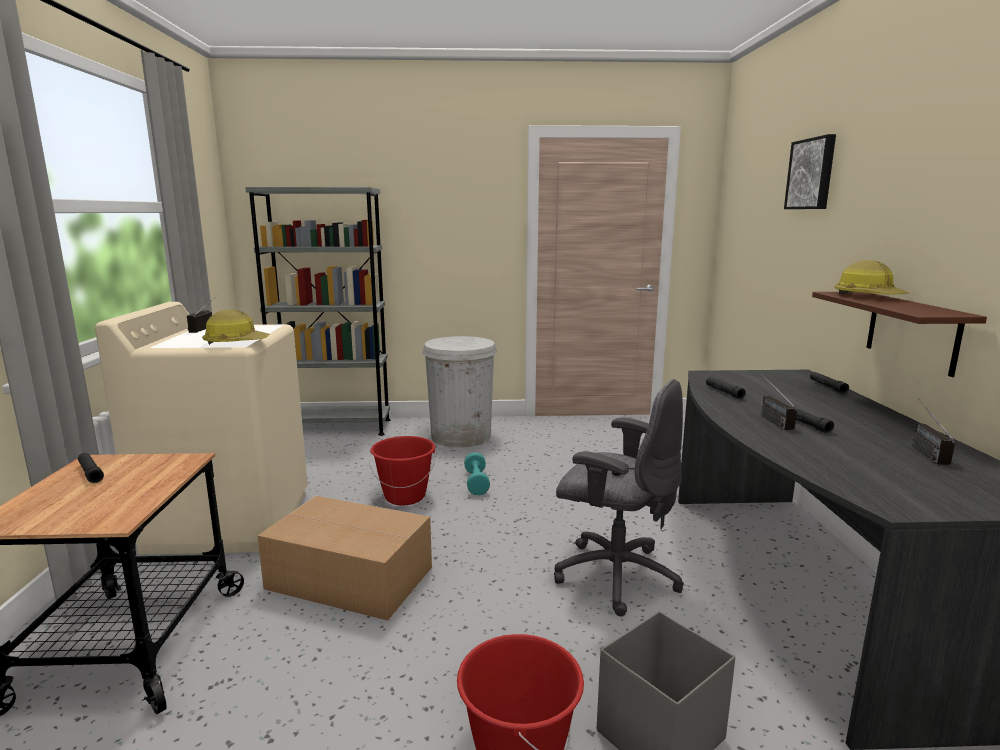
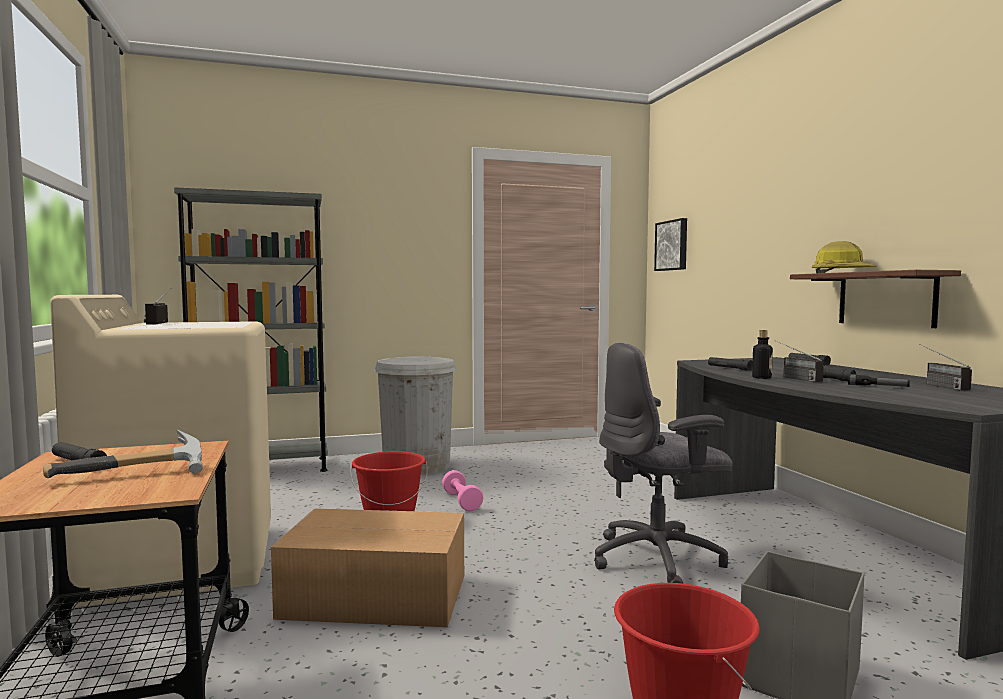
camera: 15 degrees left, 10 degrees down
hard hat [202,310,269,345] -> none
turquoise dumbbell [464,452,490,495] -> pink dumbbell [442,470,484,511]
grey office chair [554,379,684,616] -> grey office chair turned 150 degrees clockwise [594,342,732,584]
picture [784,134,836,209] -> picture moved to [654,218,687,271]
none -> hammer [43,429,203,478]
none -> bottle [752,330,773,379]
none -> flashlight [848,374,910,387]

